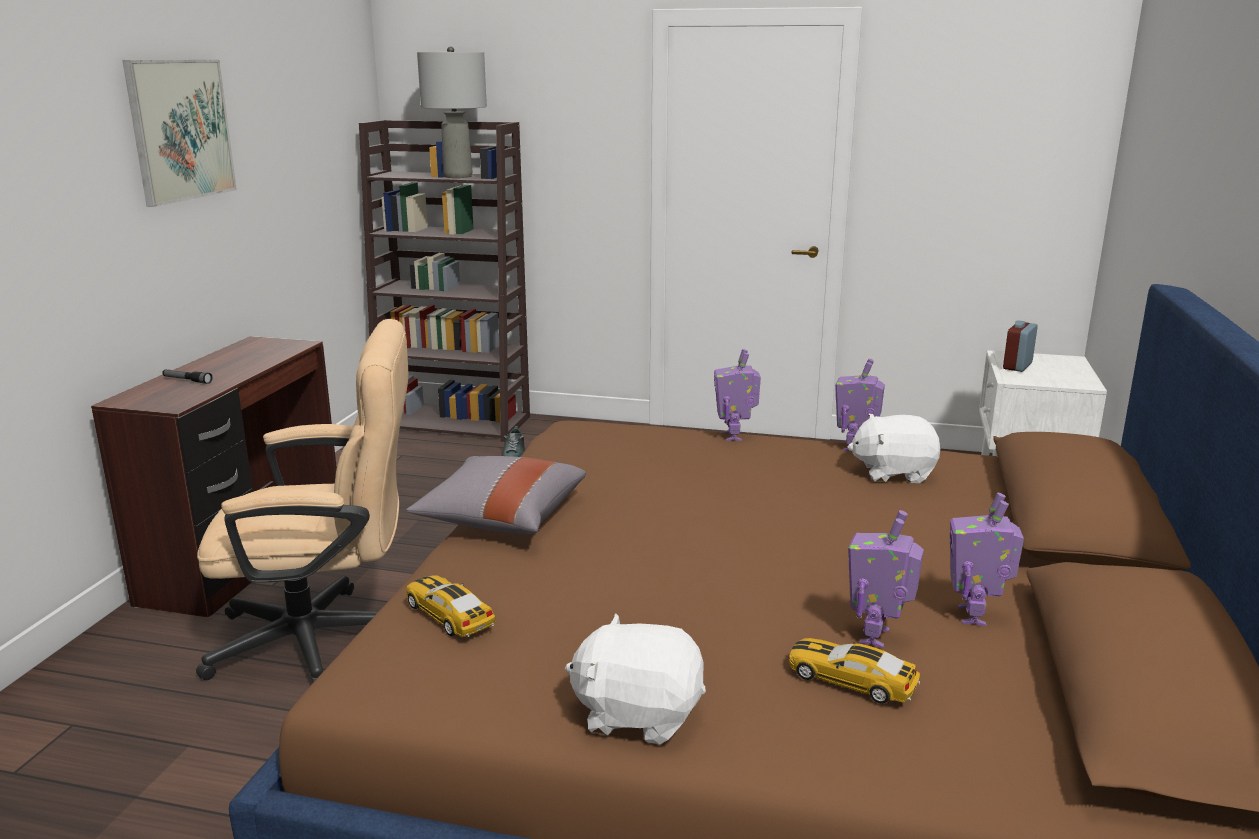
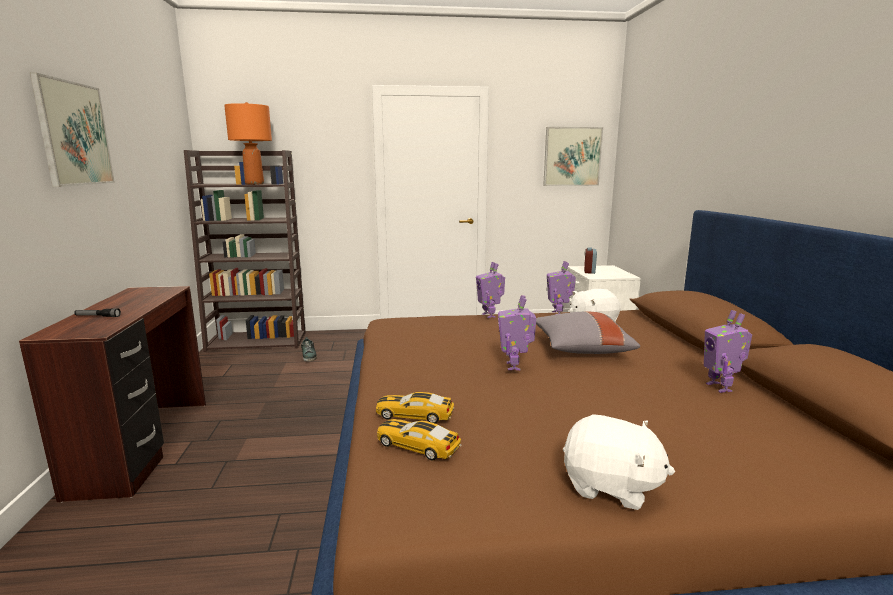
camera: 20 degrees left, 5 degrees down
beige office chair [196,319,408,684] -> none
grey pillow [406,456,586,535] -> grey pillow moved to [536,311,640,354]
grey table lamp [417,46,487,178] -> orange table lamp [224,102,272,185]
white plush toy [565,614,706,744] -> white plush toy turned 150 degrees counterclockwise [563,414,675,510]
toy car [789,638,920,704] -> toy car moved to [376,392,454,423]
toy robot [848,510,924,648] -> toy robot moved to [498,295,536,370]
none -> picture [543,127,603,186]

